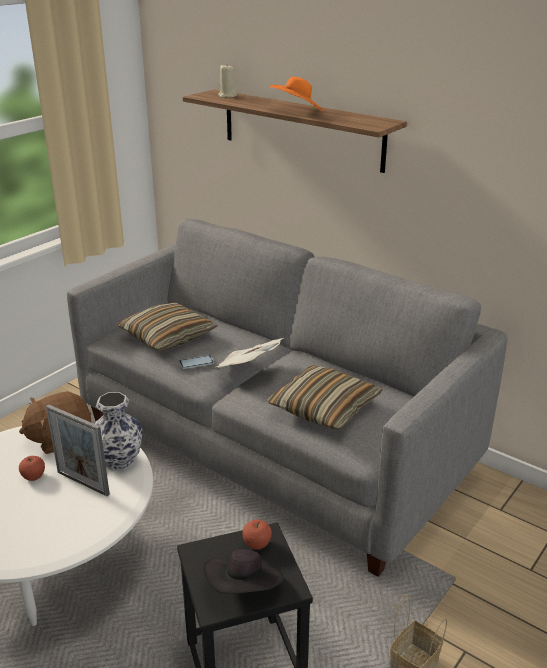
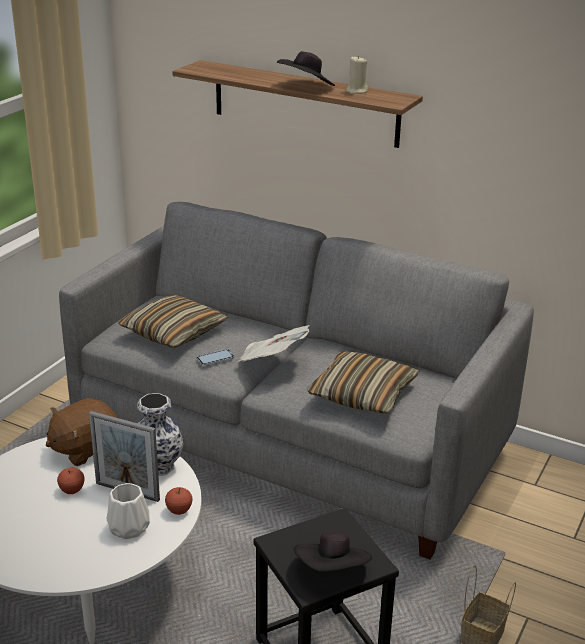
camera: 10 degrees left, 0 degrees up
beige candle [218,65,237,98] -> beige candle moved to [346,55,368,94]
apple [242,520,272,550] -> apple moved to [165,487,192,515]
orange hat [269,76,324,111] -> black hat [277,51,335,86]
none -> white vase [107,483,150,539]

